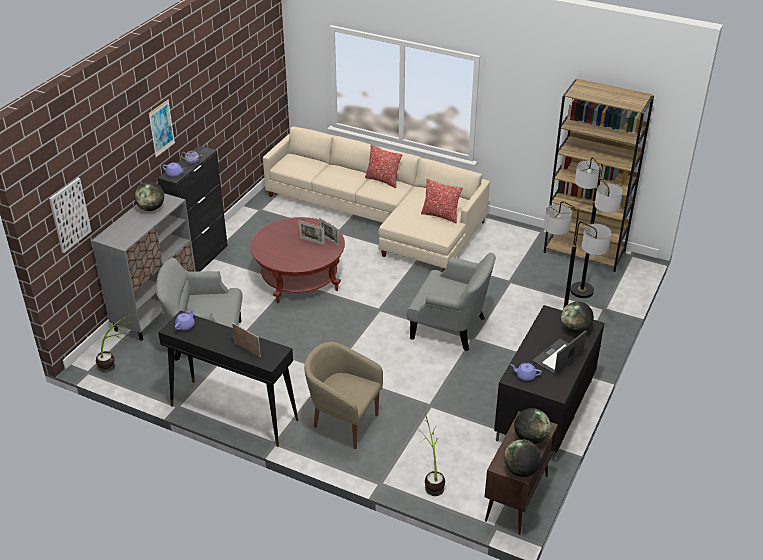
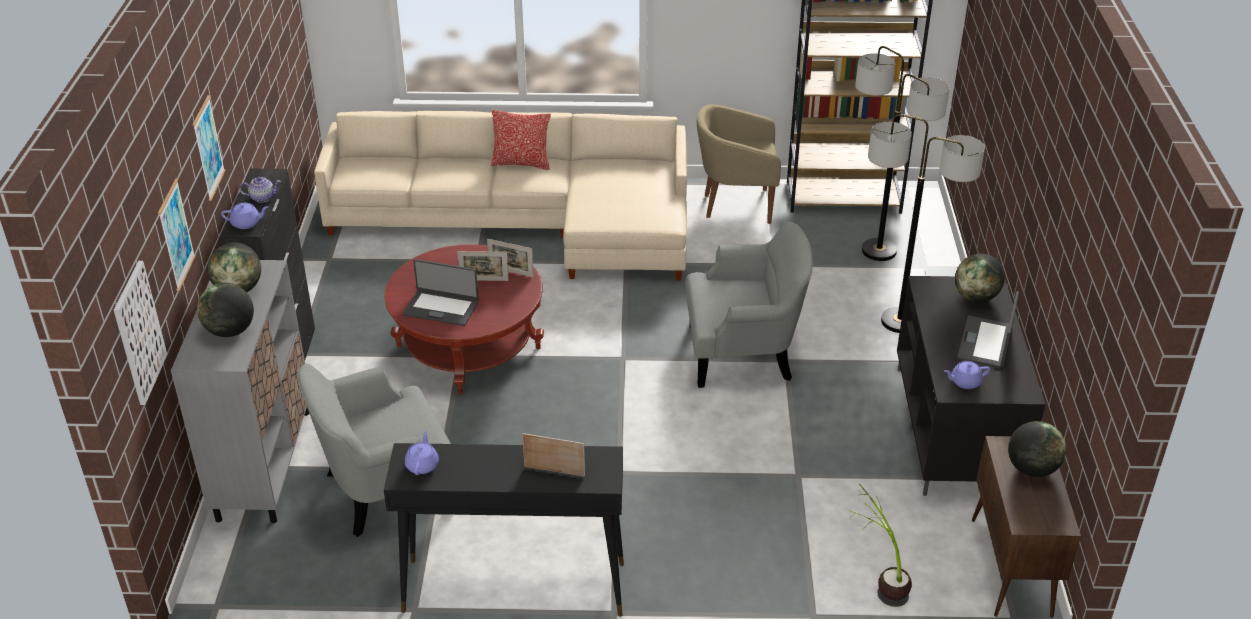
camera: 25 degrees left, 0 degrees up
potted plant [96,314,133,373] -> none
beige armchair [304,342,383,449] -> beige armchair moved to [697,105,781,224]
pillow [421,179,463,223] -> none
globe [504,439,541,477] -> globe moved to [197,283,254,337]
none -> picture [158,178,196,291]
none -> laptop [403,259,479,326]

